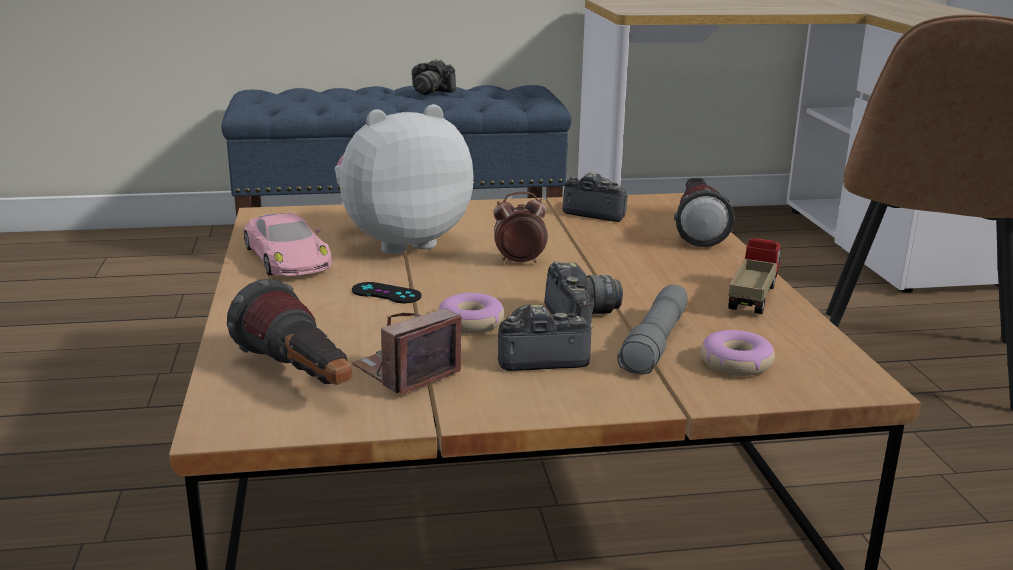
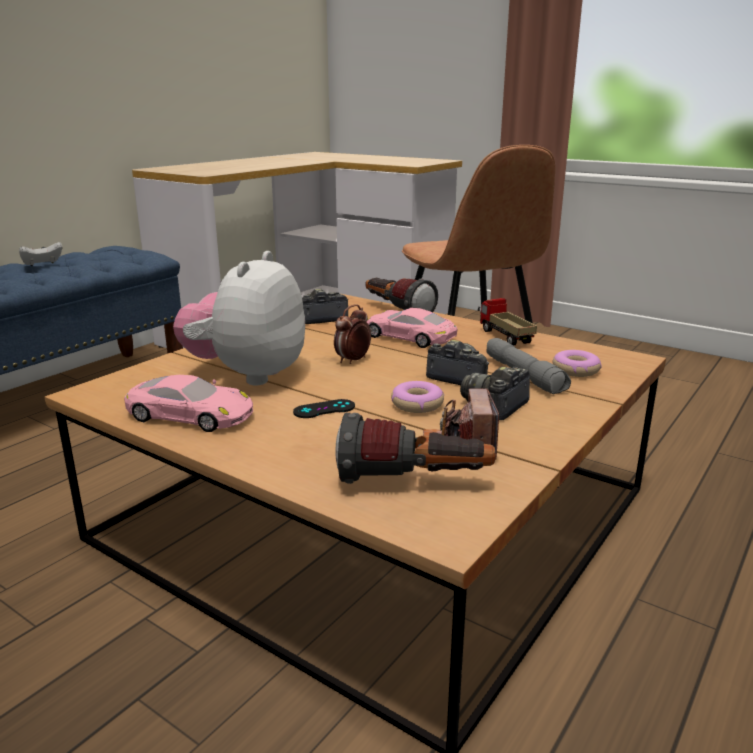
camera: 45 degrees left, 0 degrees up
camera [411,59,456,95] -> white game controller [19,242,63,266]
none -> pink toy car [367,308,457,348]

